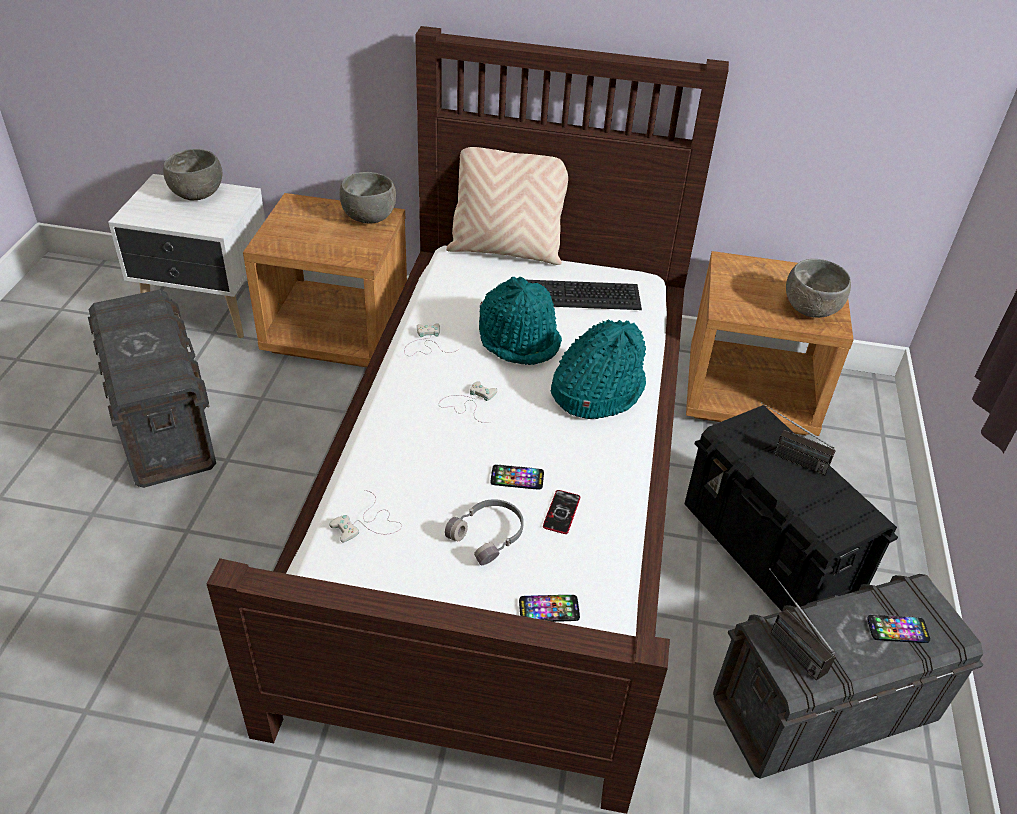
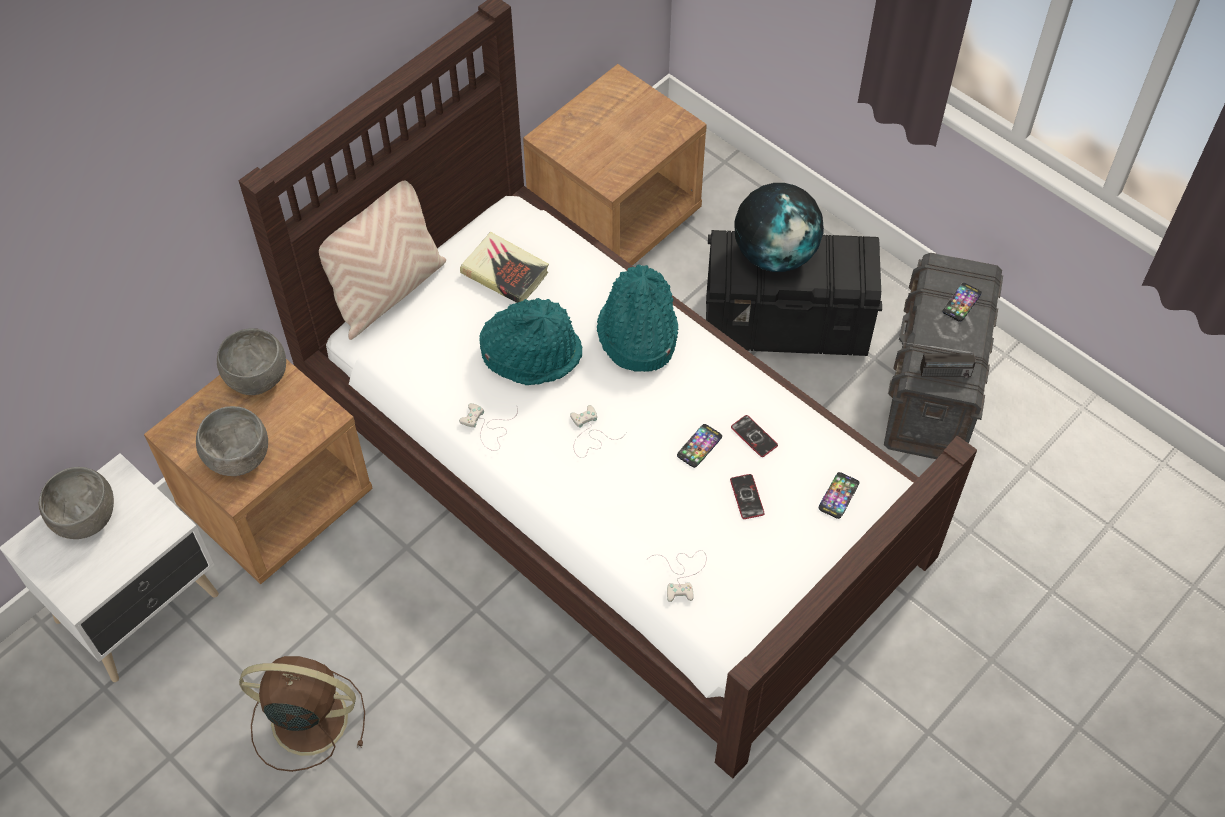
camera: 55 degrees left, 15 degrees up
grey storage box [88,289,216,488] -> brown fan [239,656,365,772]
grey headphones [445,499,524,565] -> phone [730,474,765,519]
keyboard [526,280,642,310] -> book [460,232,549,303]
radio [761,402,836,475] -> globe [734,183,824,272]
grey bowl [786,259,851,318] -> grey bowl moved to [196,406,268,476]

